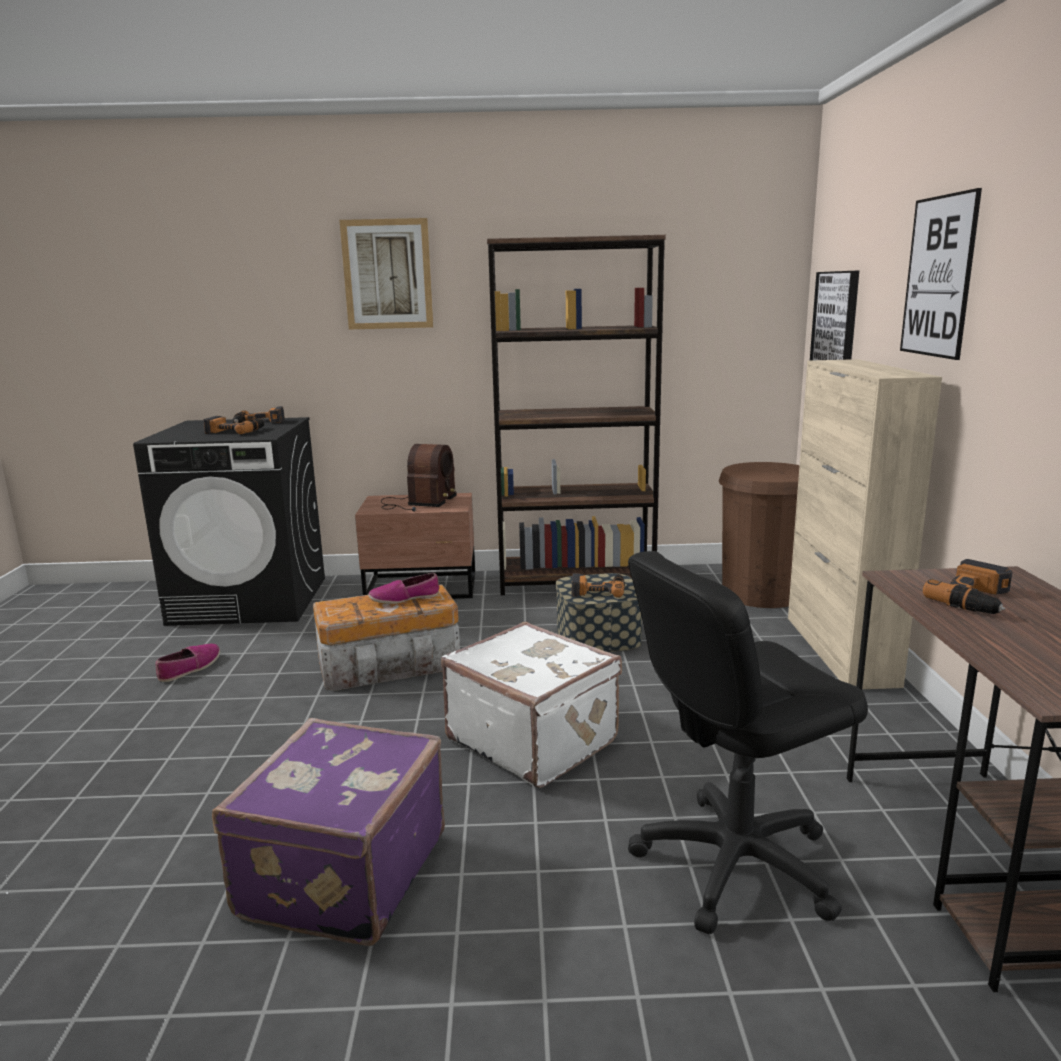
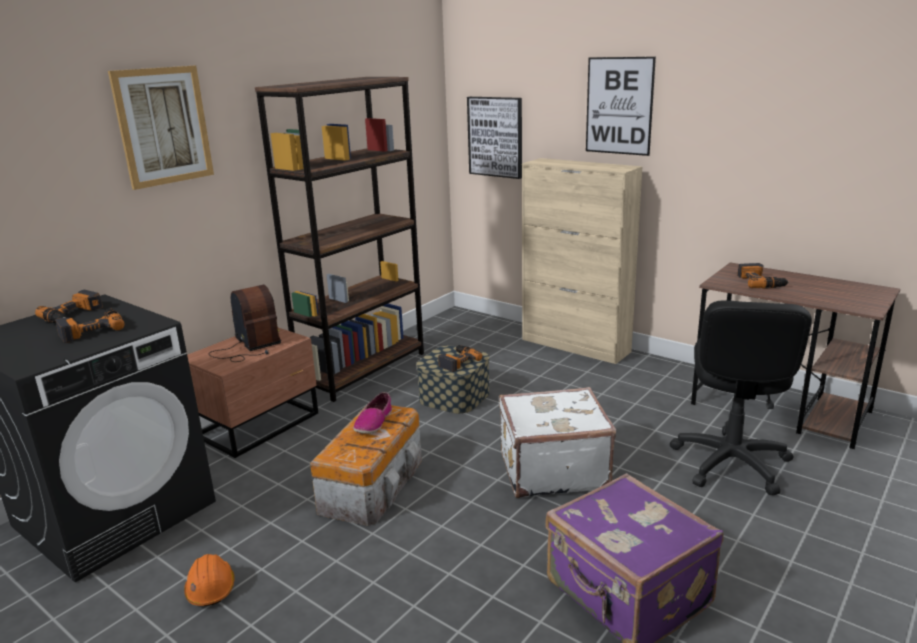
camera: 50 degrees left, 5 degrees up
shoe [156,644,220,682] -> orange hard hat [184,554,234,606]
brown trash can [719,462,800,608] -> none

